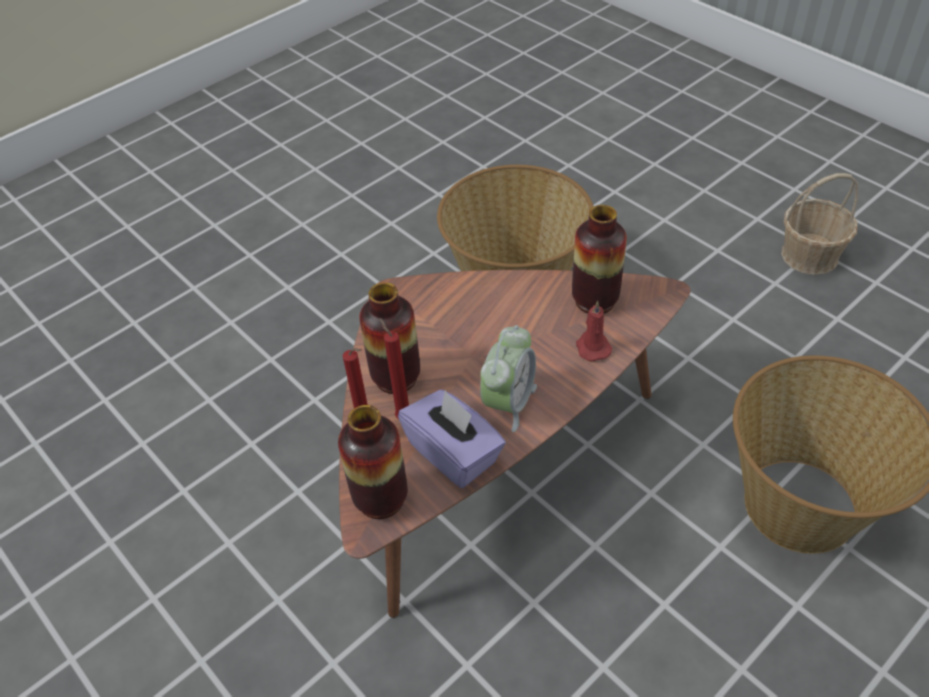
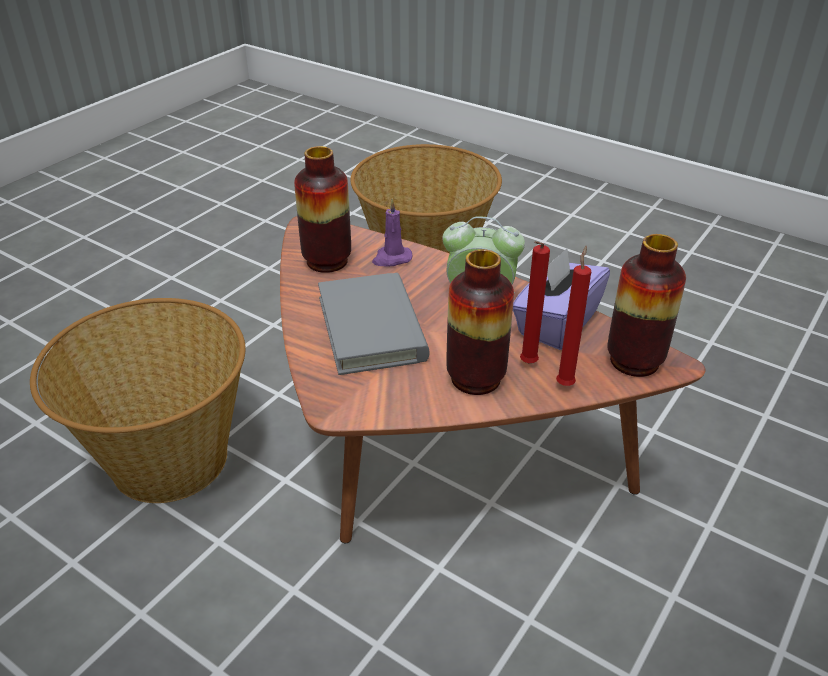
camera: 105 degrees left, 10 degrees down
red candle [576,301,613,361] -> purple candle [372,199,413,266]
basket [781,173,858,275] -> none
none -> grey book [318,273,430,375]

